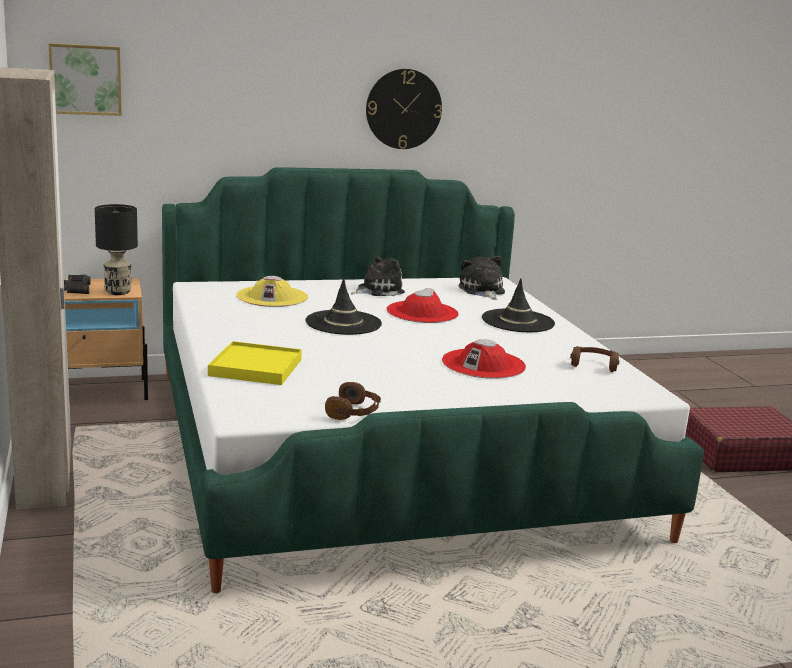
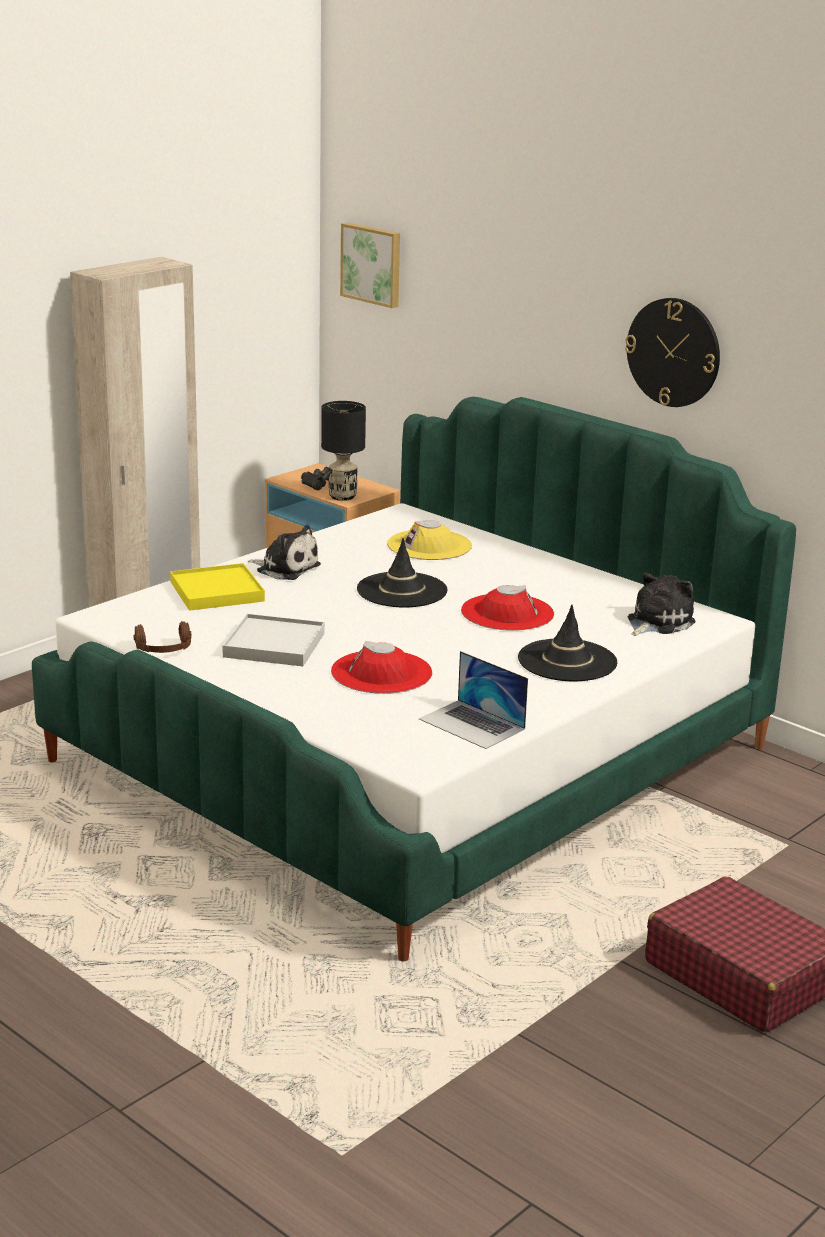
camera: 60 degrees right, 5 degrees up
plush toy [351,255,405,296] -> plush toy moved to [248,525,321,580]
brown headphones [570,346,620,372] -> laptop [419,651,528,749]
none -> white tray [222,614,325,666]

